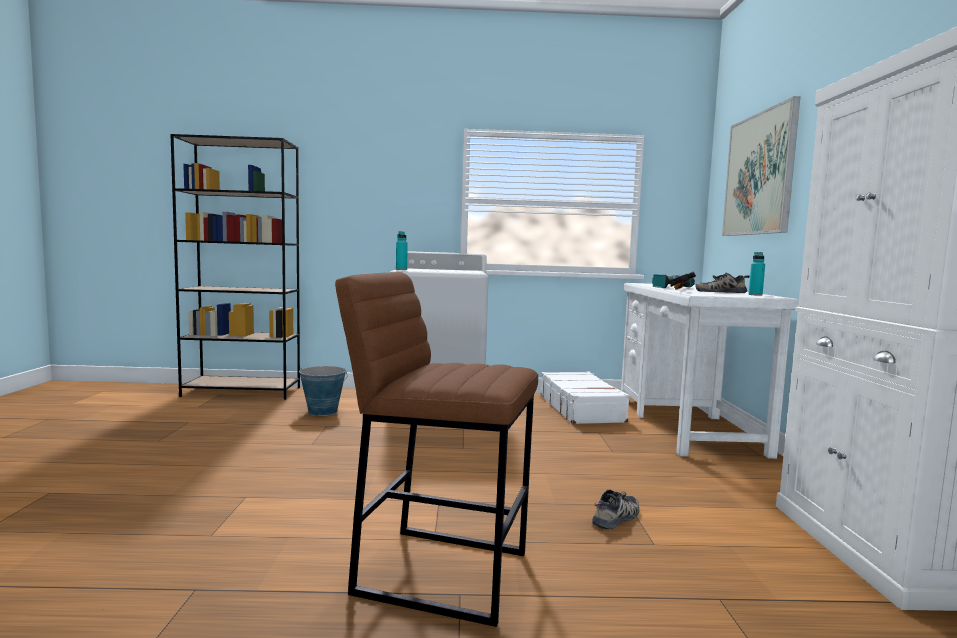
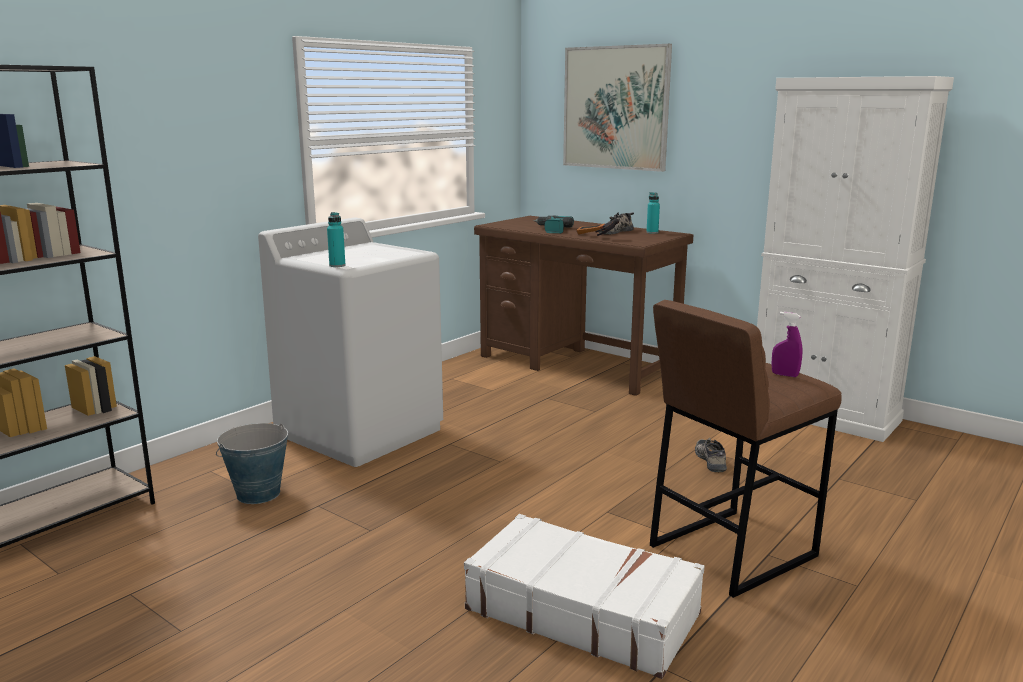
camera: 50 degrees left, 10 degrees up
white suitcase [541,372,630,424] -> white suitcase moved to [464,514,704,679]
white desk [621,283,799,459] -> brown desk [474,216,693,396]
none -> purple spray bottle [771,312,803,377]

